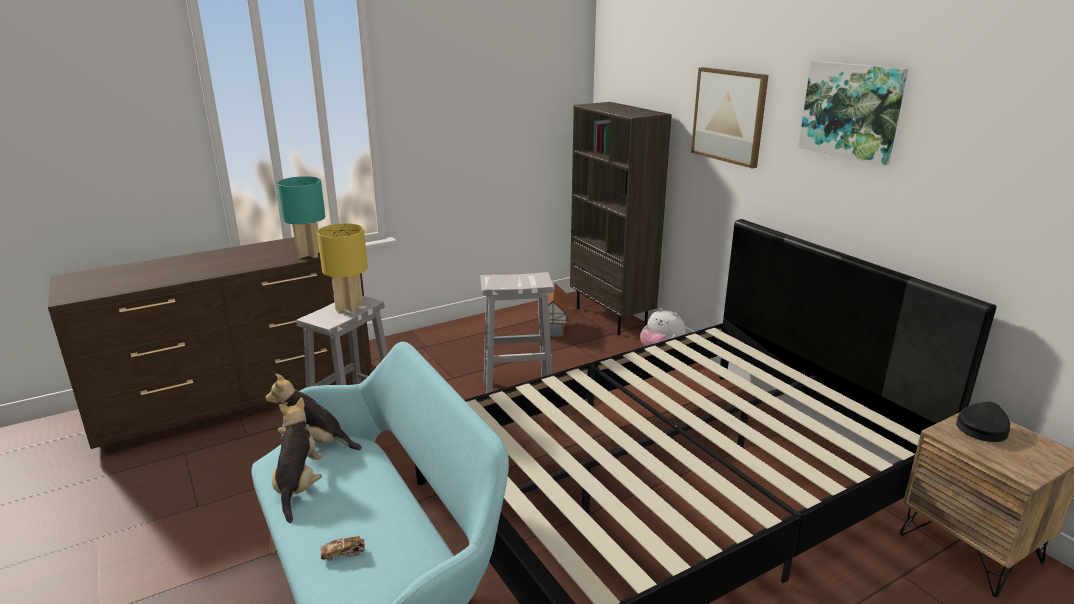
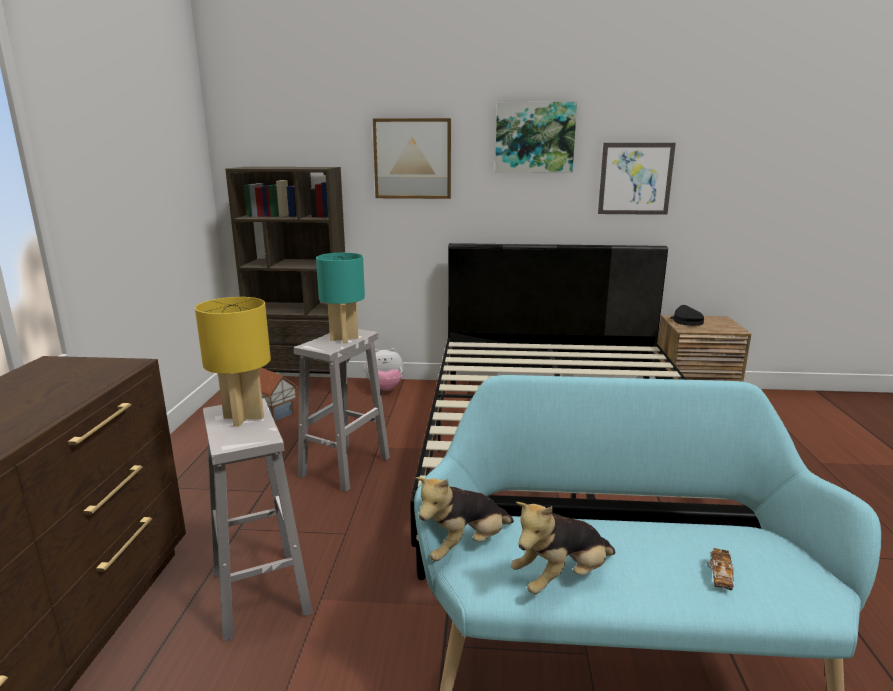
camera: 55 degrees left, 5 degrees down
plush toy [272,397,324,523] -> plush toy turned 60 degrees counterclockwise [511,502,615,594]
turquoise table lamp [277,176,325,259] -> turquoise table lamp moved to [316,253,365,344]
none -> picture [598,143,676,215]

